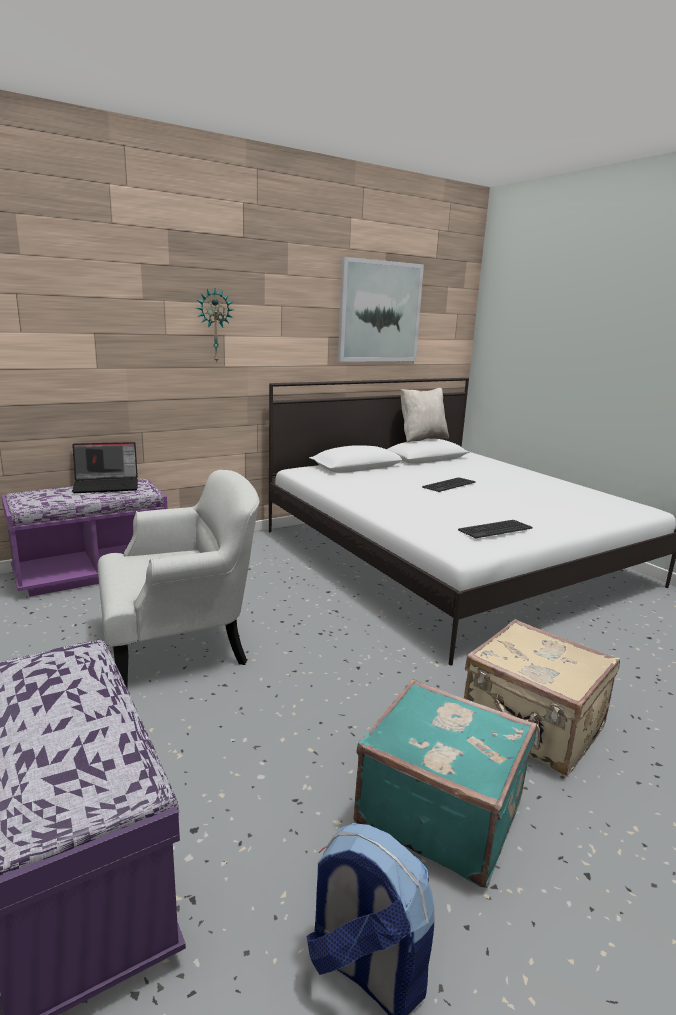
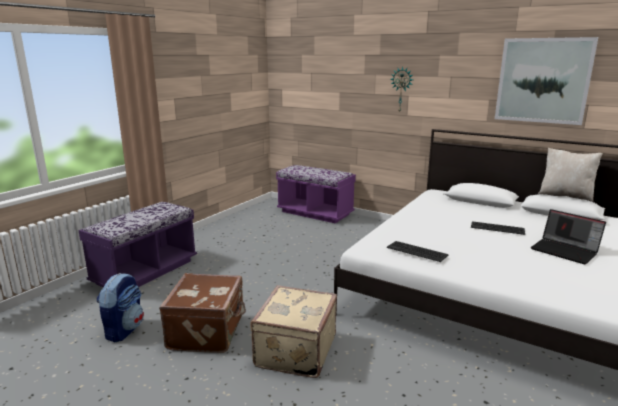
camera: 65 degrees right, 0 degrees up
laptop [72,442,138,493] -> laptop moved to [531,209,606,264]
white armchair [98,470,260,687] -> none
turquoise suitcase [353,679,537,888] -> brown suitcase [159,273,246,353]

